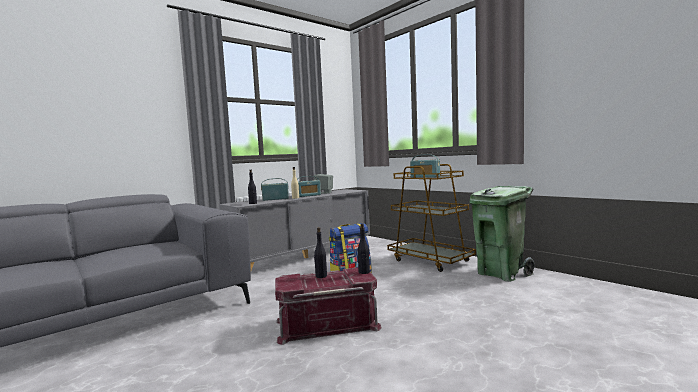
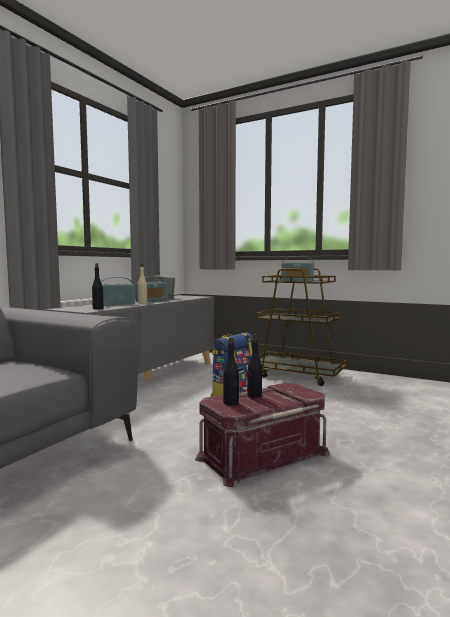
camera: 20 degrees left, 0 degrees up
black bottle [358,224,370,274] -> black bottle moved to [223,337,239,405]
green trash can [469,186,535,282] -> none

